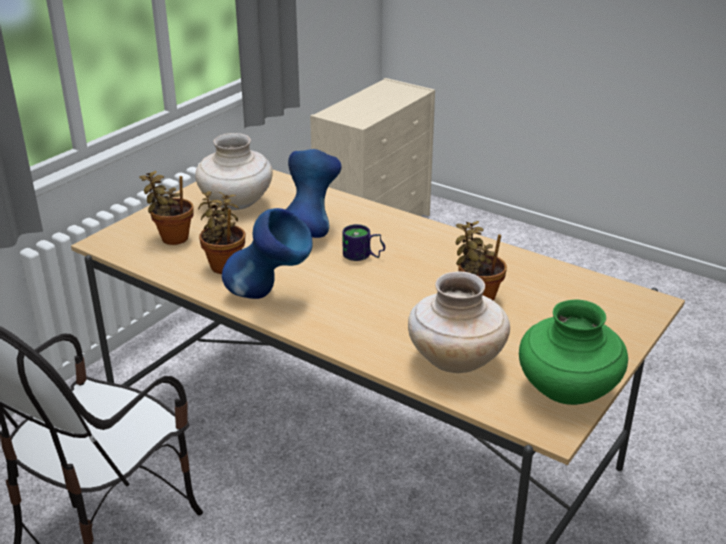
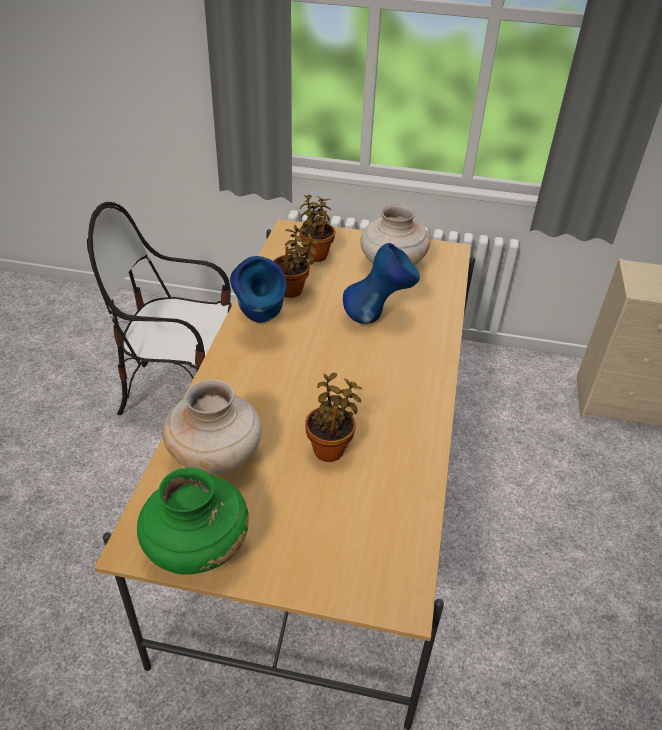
camera: 65 degrees right, 10 degrees up
mug [342,224,385,261] -> none

